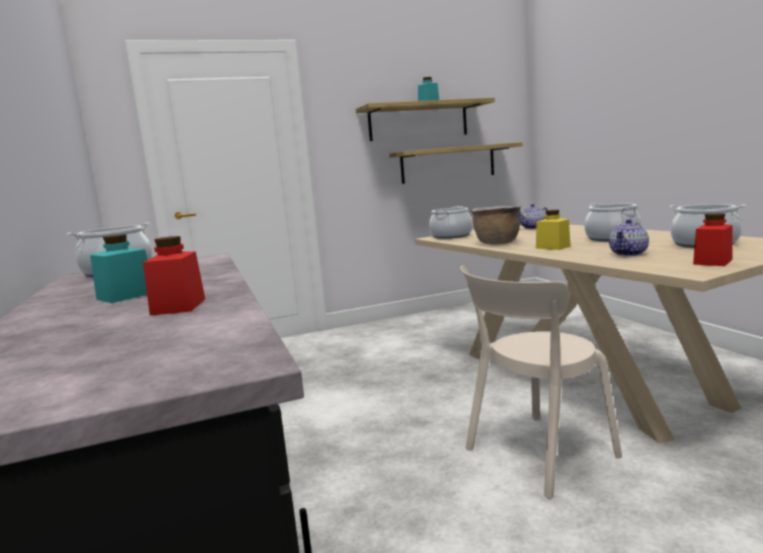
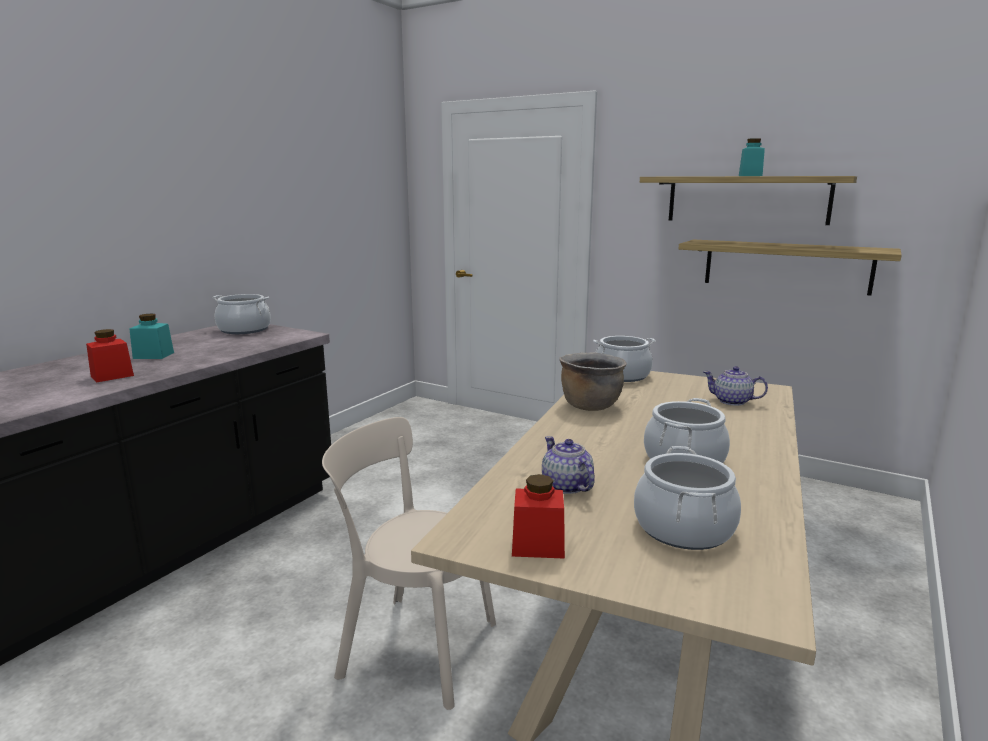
camera: 50 degrees right, 5 degrees up
yellow jar [536,210,571,250] -> none
teapot [609,219,649,256] -> teapot turned 60 degrees clockwise [542,436,595,494]

